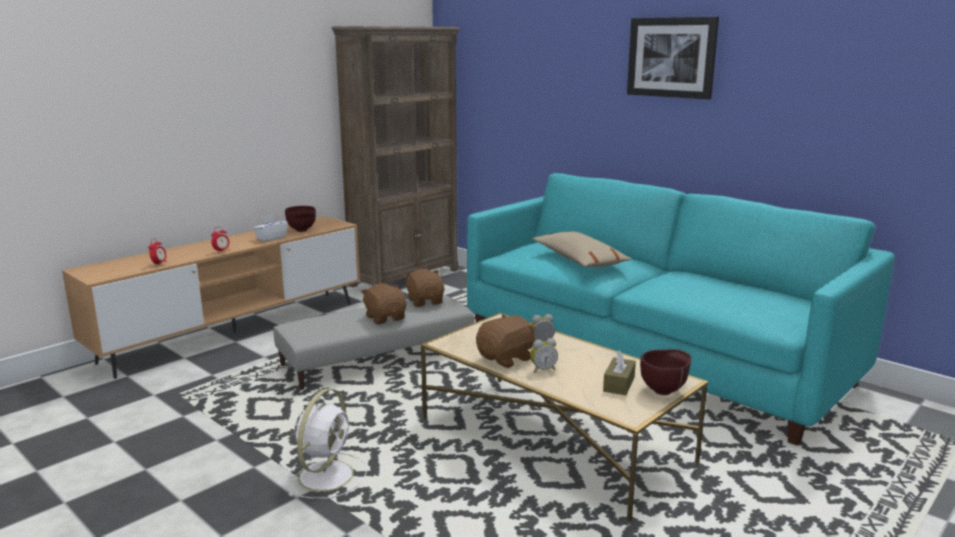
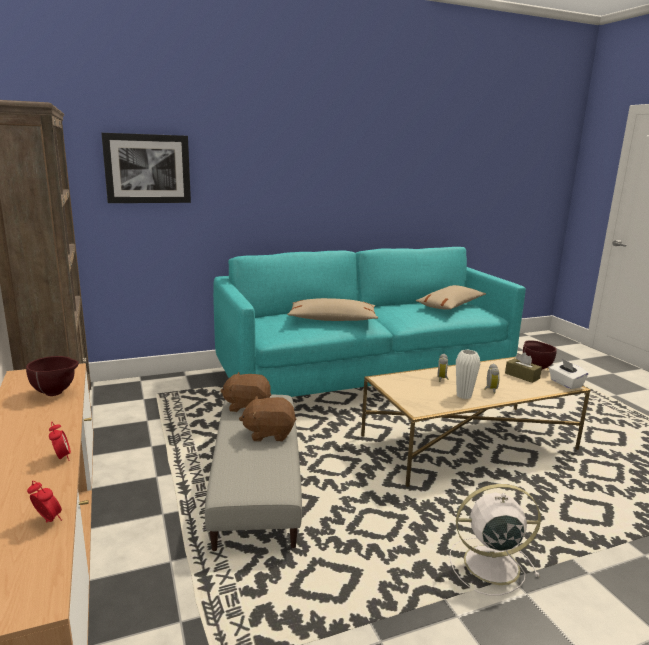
camera: 65 degrees left, 0 degrees up
white tissue box [253,214,288,242] -> white tissue box moved to [549,359,588,389]
white fan [288,388,367,499] -> white fan turned 45 degrees counterclockwise [450,484,541,596]
brown plush toy [476,314,537,368] -> white vase [456,349,480,399]
picture [627,17,719,100] -> picture moved to [101,133,191,203]
none -> beige pillow [416,285,486,310]

